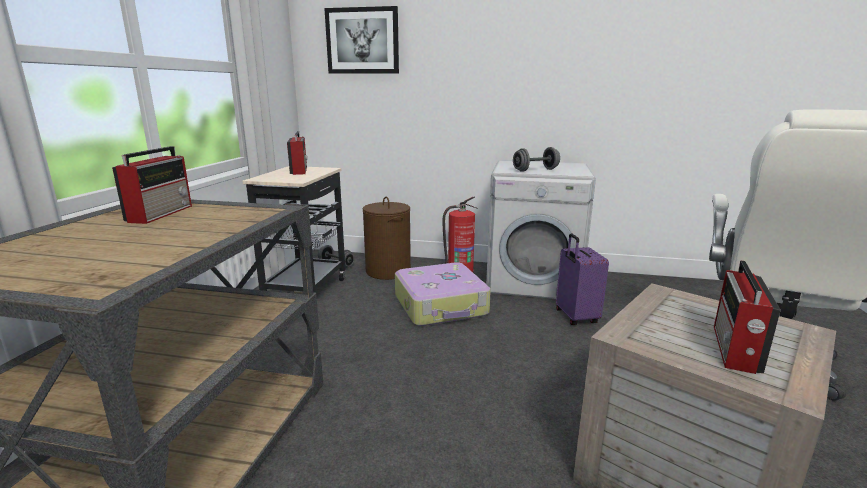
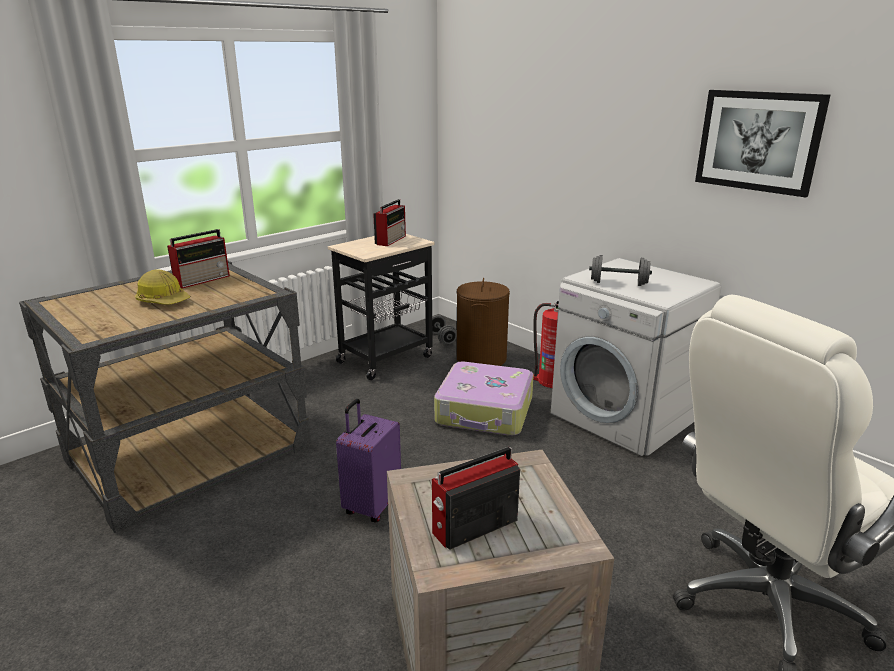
camera: 35 degrees right, 5 degrees up
picture [324,6,399,74] -> picture moved to [695,90,830,197]
purple suitcase [556,233,609,325] -> purple suitcase moved to [336,399,401,522]
none -> hard hat [135,269,190,305]

